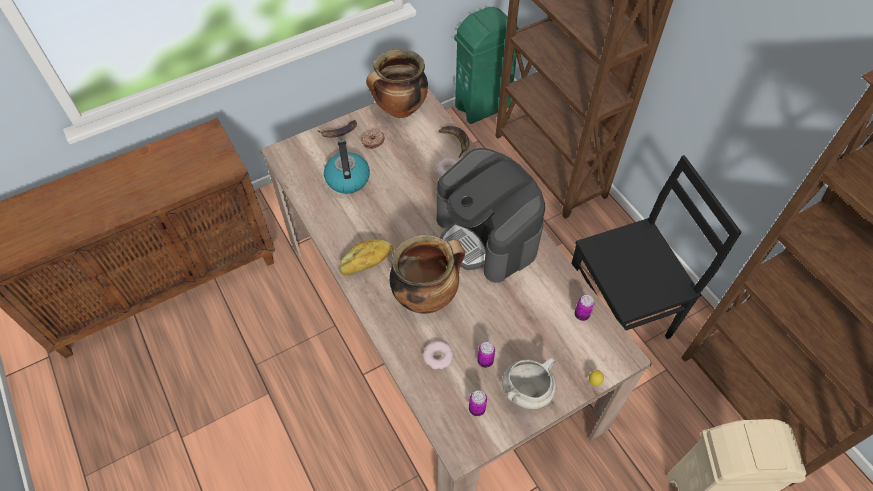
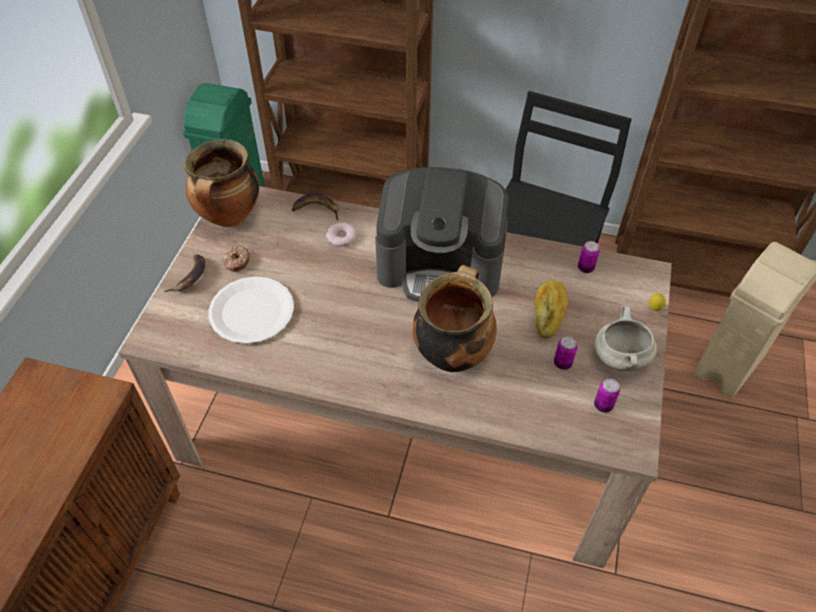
camera: 45 degrees left, 5 degrees down
kettle [324,140,370,194] -> white plate [209,276,294,344]
bread [339,240,393,275] -> bread moved to [534,280,568,338]
donut [423,341,453,369] -> none

